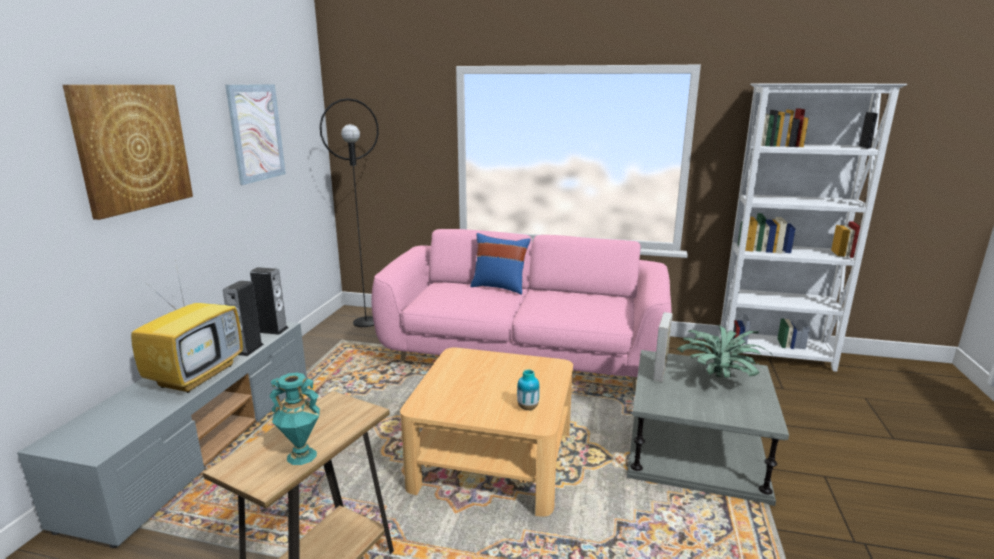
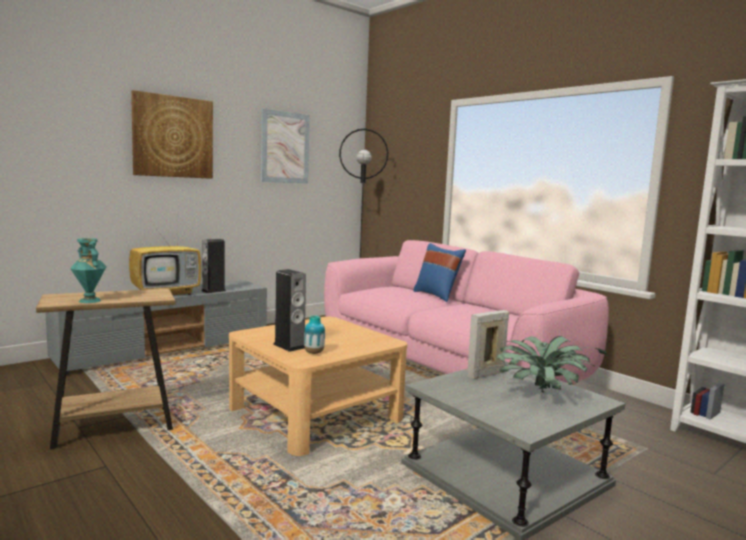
camera: 35 degrees right, 10 degrees down
speaker [250,267,289,335] -> speaker moved to [273,269,306,352]

